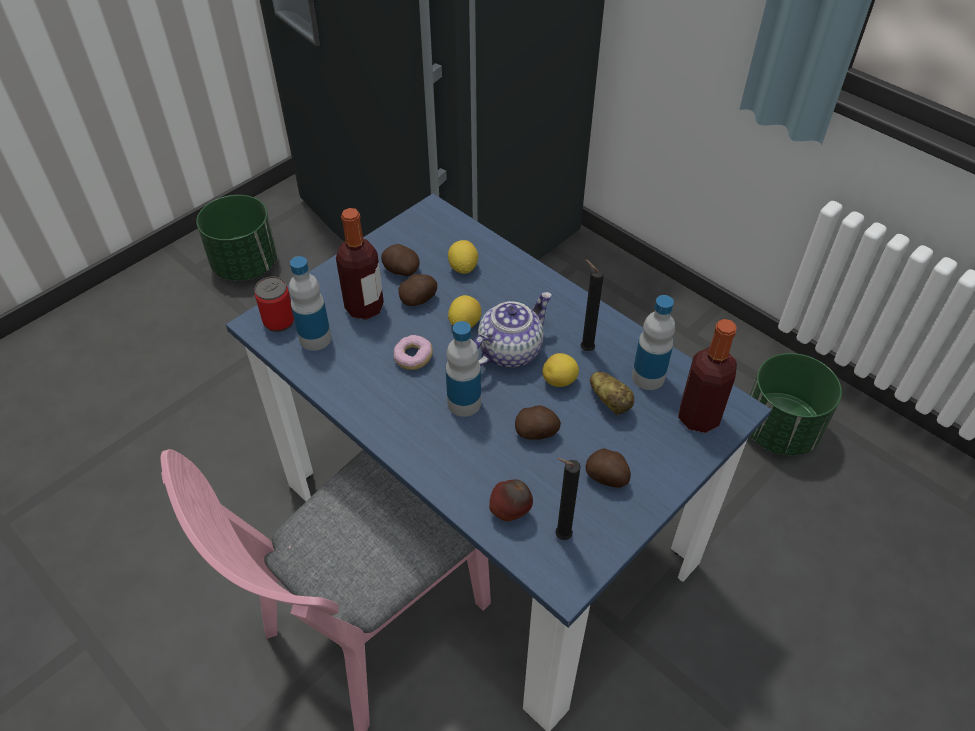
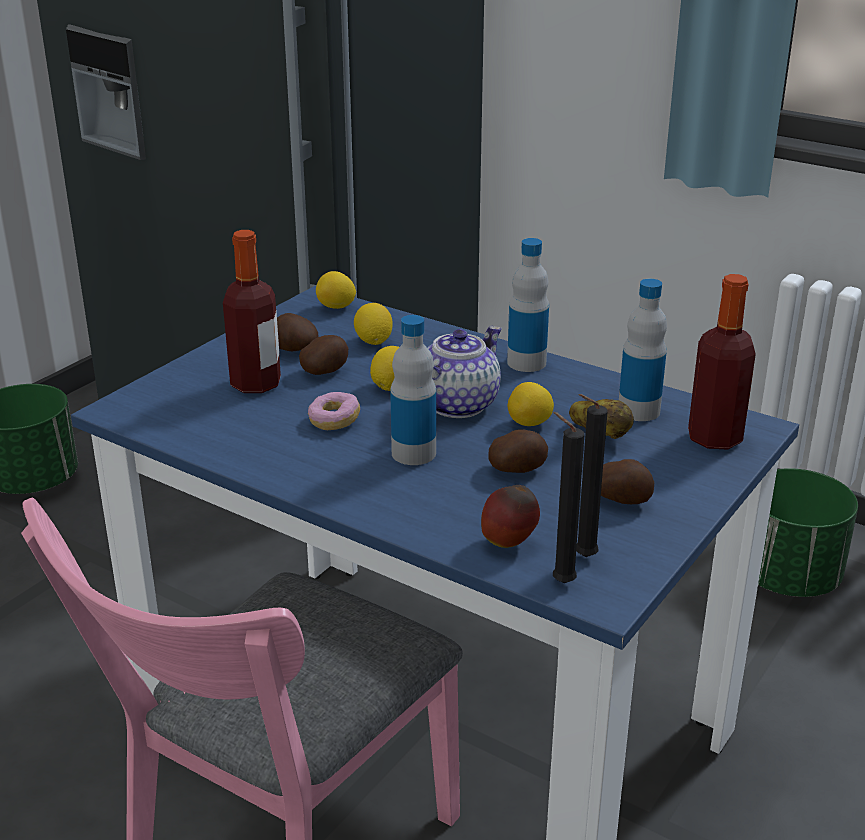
camera: 10 degrees left, 20 degrees down
can [255,277,294,332] -> none
bottle [289,256,331,351] -> bottle moved to [507,238,549,372]
black candle [580,259,604,351] -> black candle moved to [553,412,584,583]
none -> lemon [316,271,356,309]

